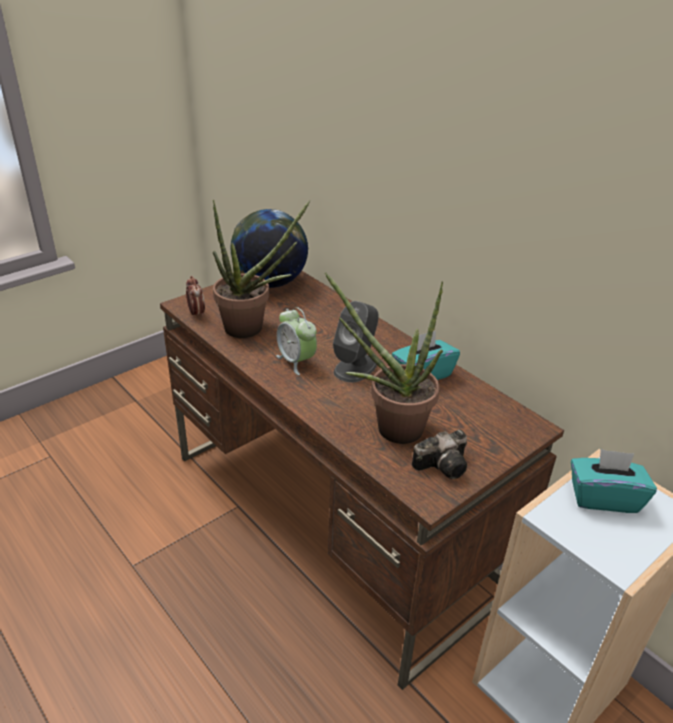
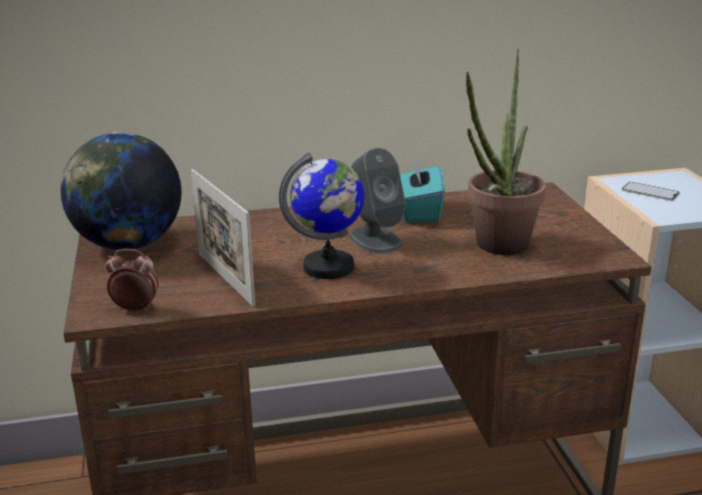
camera: 60 degrees left, 10 degrees down
potted plant [213,200,310,338] -> picture frame [191,169,255,307]
alarm clock [276,307,317,375] -> globe [279,152,364,279]
camera [412,429,467,479] -> none
turquoise tissue box [571,449,657,513] -> phone [622,182,680,201]

